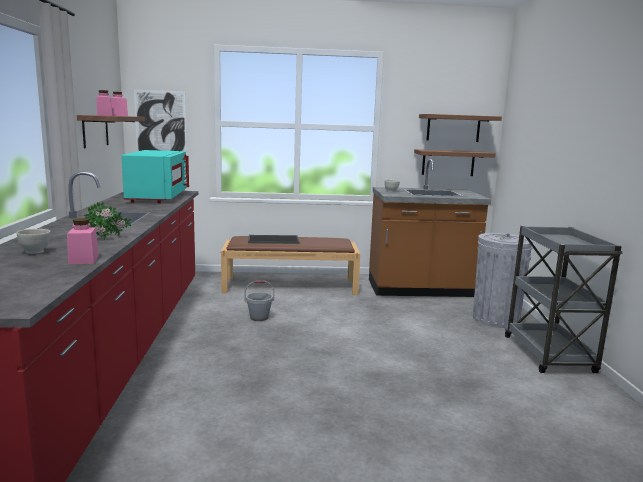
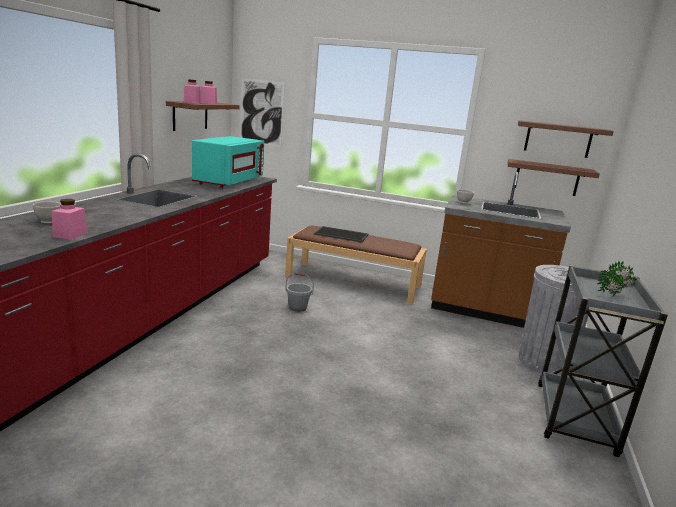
camera: 20 degrees right, 5 degrees up
potted plant [84,201,131,240] -> potted plant moved to [597,261,638,296]

